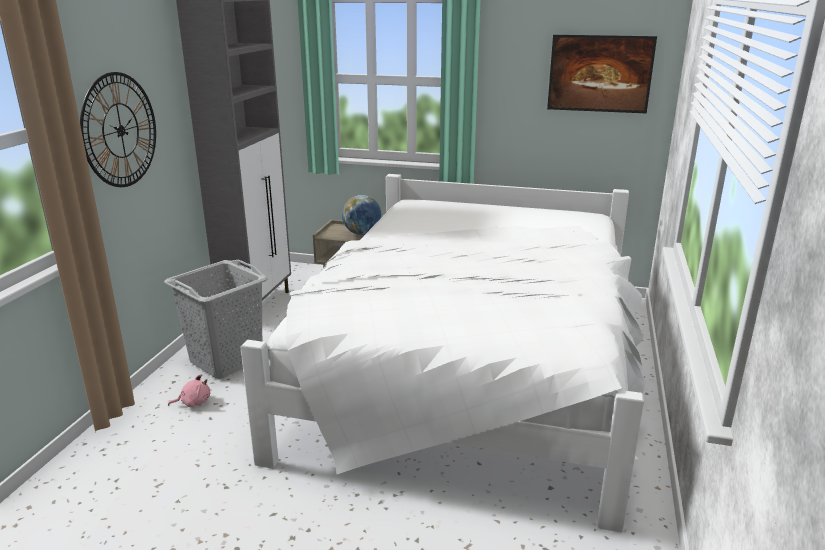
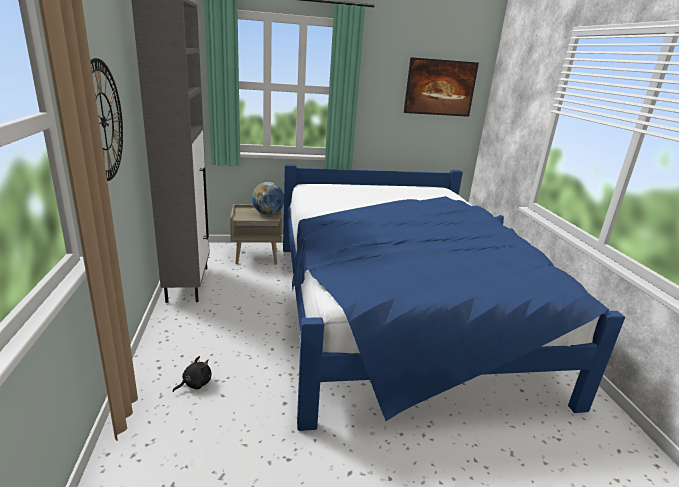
camera: 25 degrees left, 0 degrees up
grey laundry basket [164,259,268,379] -> none
pink plush toy [168,374,210,407] -> black plush toy [173,356,212,392]
white bed [240,174,645,532] -> blue bed [283,164,625,431]

